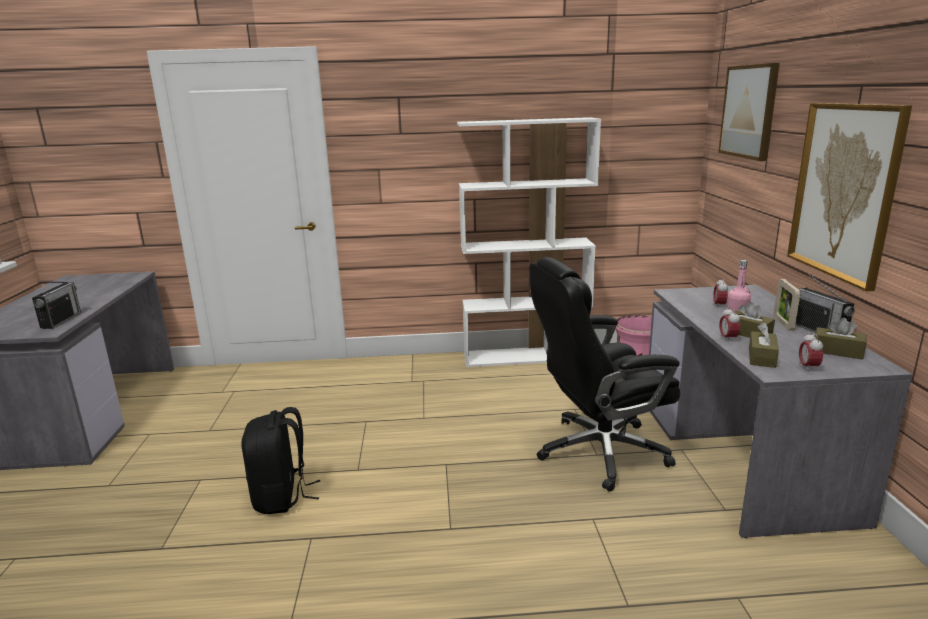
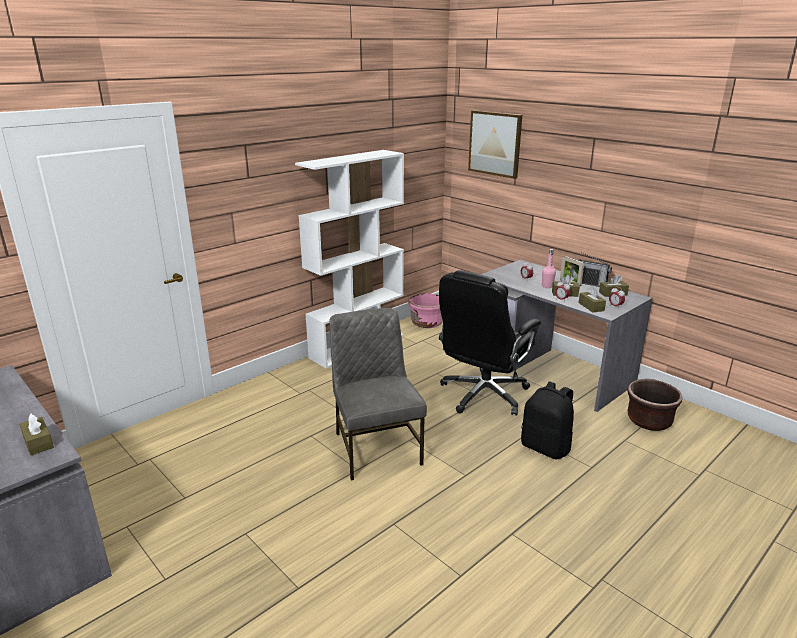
camera: 40 degrees left, 5 degrees up
radio [32,281,81,329] -> brown tissue box [19,413,54,455]
black backpack [241,407,320,514] -> black backpack moved to [521,381,574,460]
picture [787,103,912,291] -> none
none -> grey chair [329,308,427,480]
none -> brown planter [627,379,682,431]

